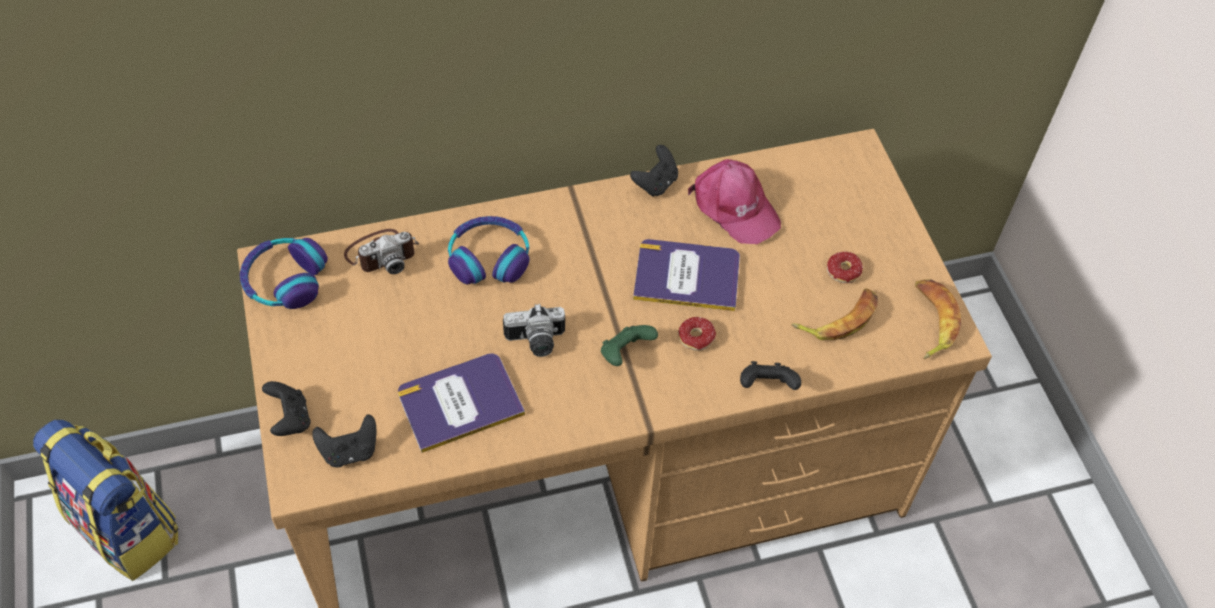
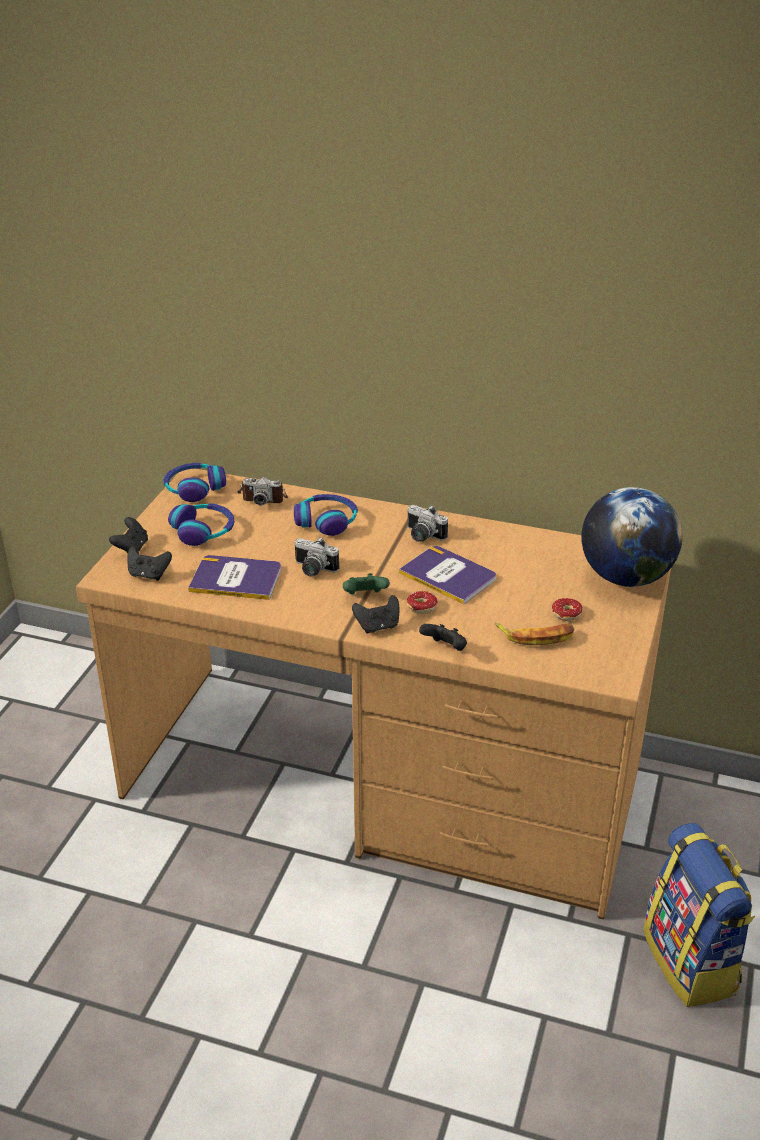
camera: 35 degrees right, 20 degrees down
backpack [33,420,178,581] -> backpack moved to [643,823,755,1007]
black game controller [630,145,678,197] -> black game controller moved to [352,595,399,633]
pink cap [688,159,781,244] -> none
banana [915,279,961,359] -> none
none -> headphones [168,503,234,546]
none -> camera [407,505,448,542]
none -> globe [581,487,682,587]

